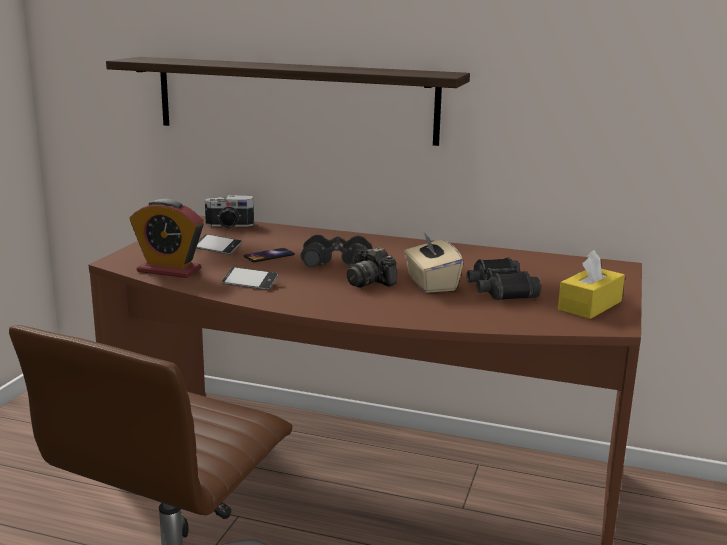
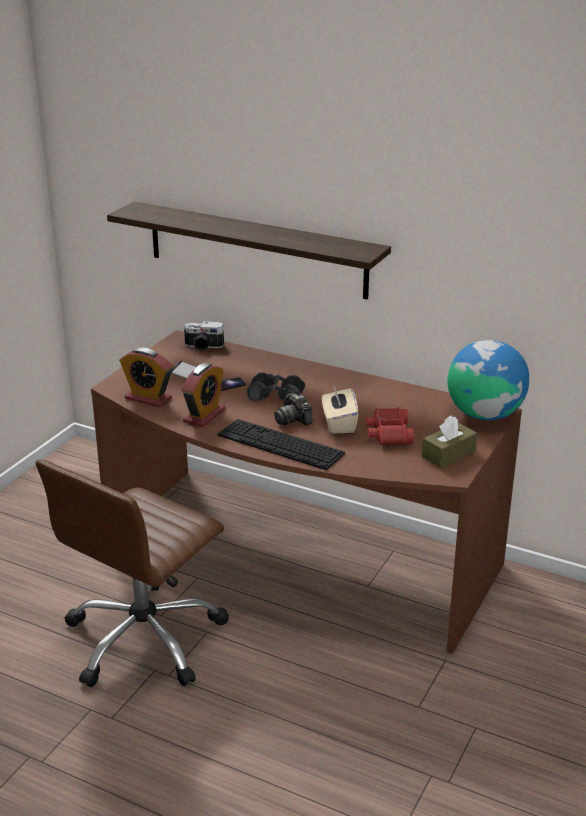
camera: 10 degrees right, 10 degrees up
phone [222,267,278,290] -> alarm clock [182,363,226,428]
black binoculars [466,258,541,300] -> red binoculars [366,407,414,445]
yellow tissue box [558,250,625,319] -> brown tissue box [422,416,477,468]
none -> keyboard [218,419,345,470]
none -> globe [447,340,530,420]

